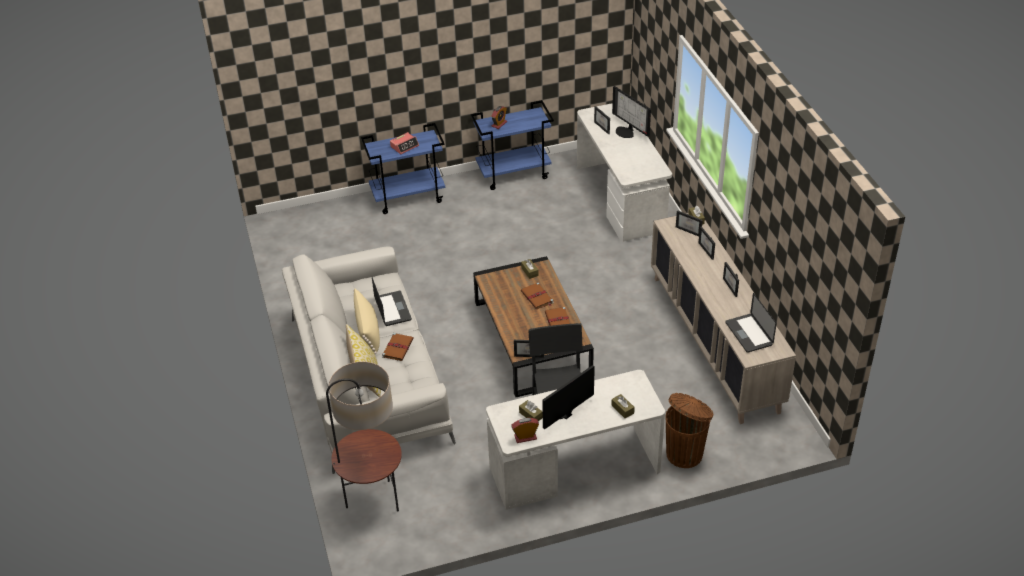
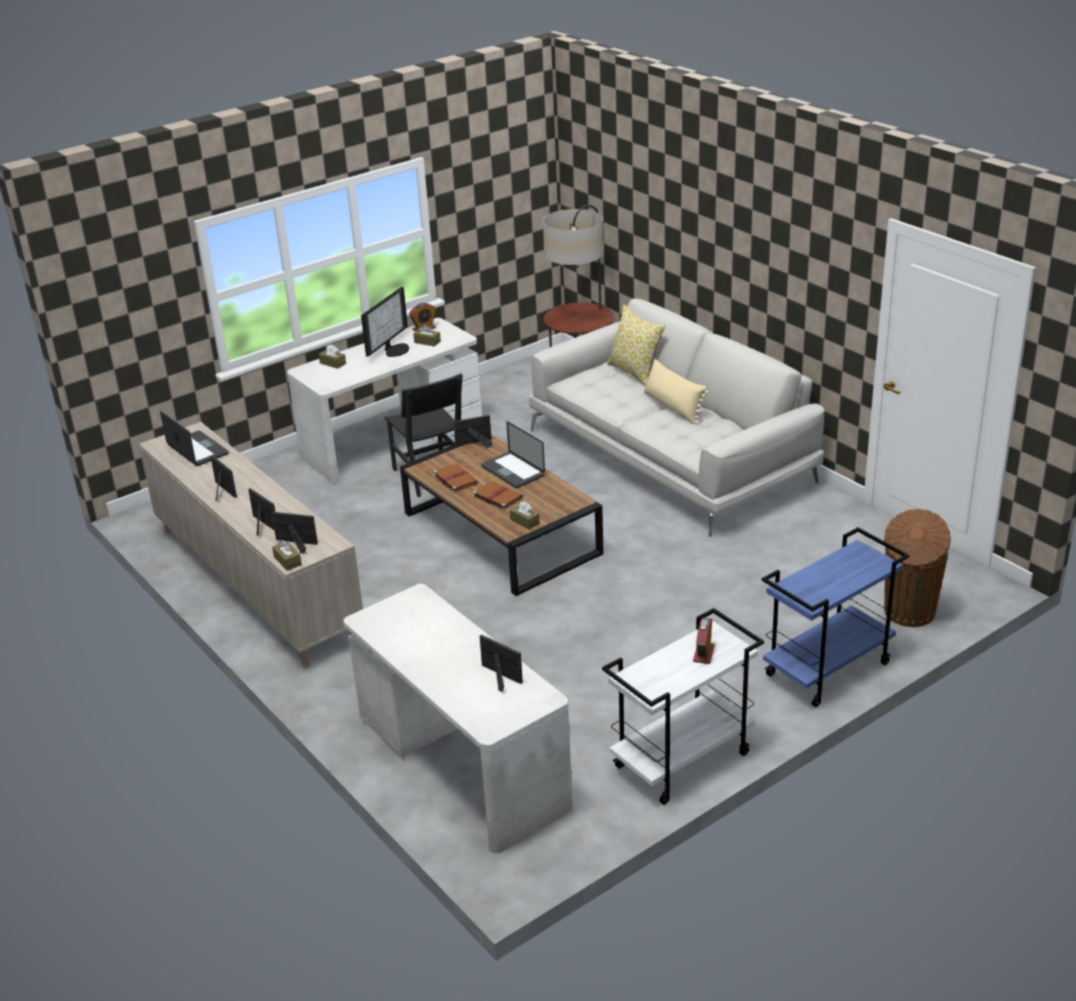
camera: 160 degrees right, 10 degrees down
laptop [372,277,412,326] -> laptop moved to [481,421,545,488]
brown book [382,333,414,361] -> none
alarm clock [390,132,419,154] -> none
blue cart [471,100,554,190] -> white cart [602,608,764,805]
monitor [612,86,651,138] -> none
brown trash can [665,393,713,468] -> brown trash can moved to [884,509,951,627]

